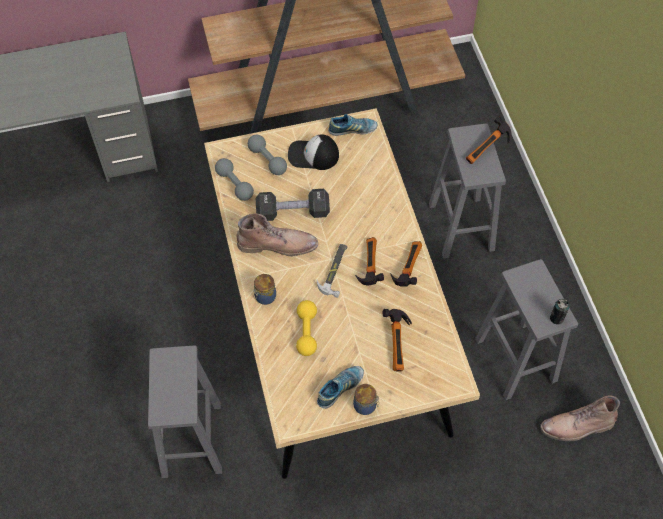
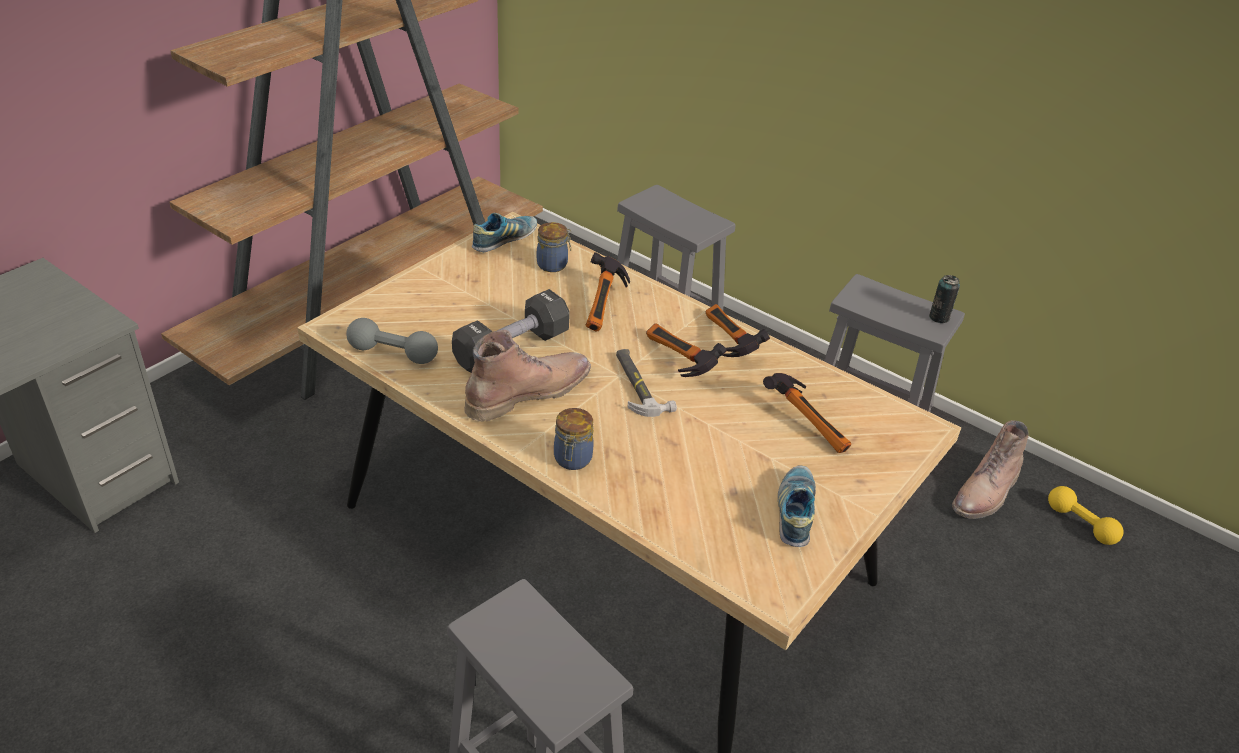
camera: 40 degrees left, 20 degrees down
grey dumbbell [248,135,287,175] -> none
cap [288,134,339,170] -> none
yellow dumbbell [296,300,317,356] -> yellow dumbbell moved to [1048,486,1124,545]
jar [353,384,379,415] -> jar moved to [537,222,571,272]
hammer [466,116,512,164] -> hammer moved to [586,252,630,332]

